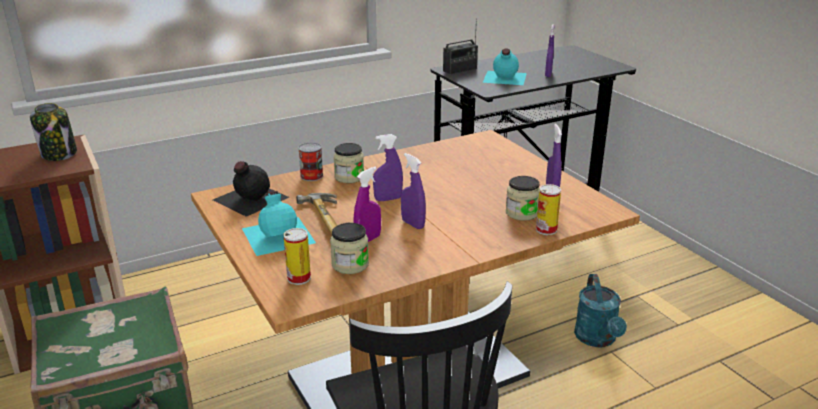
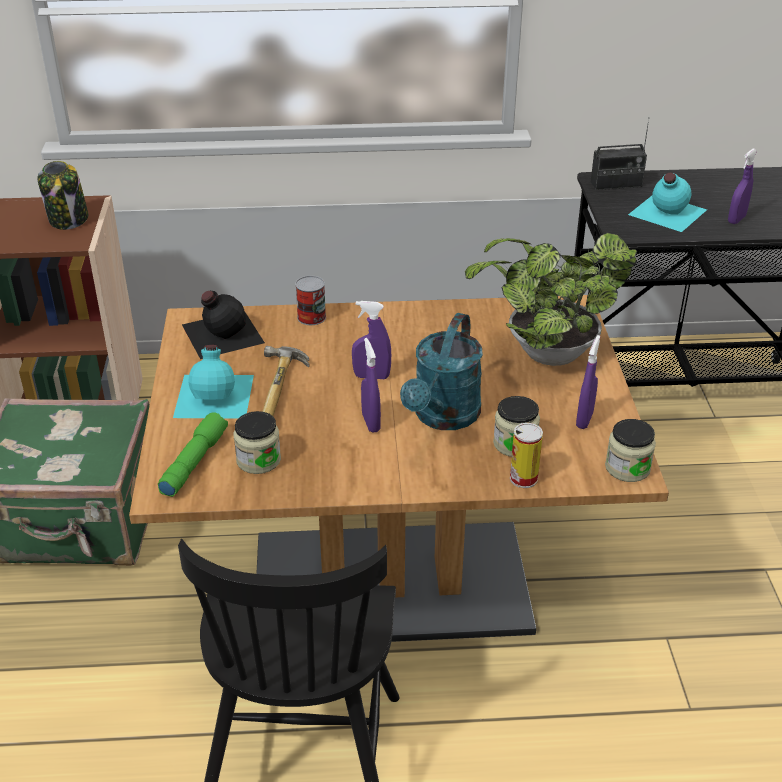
camera: 25 degrees right, 10 degrees up
can [283,228,311,285] -> green flashlight [158,412,228,497]
jar [333,143,364,183] -> jar moved to [605,419,656,482]
purple spray bottle [353,167,381,242] -> none
turquoise watering can [574,274,627,347] -> turquoise watering can moved to [400,313,483,430]
none -> potted plant [465,233,637,366]

